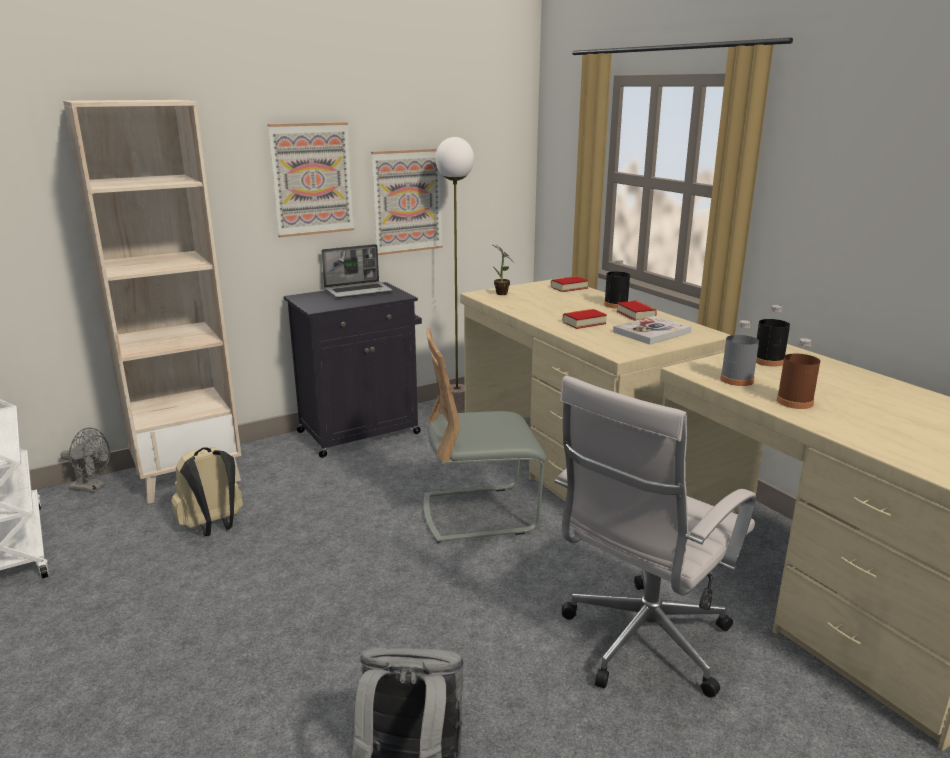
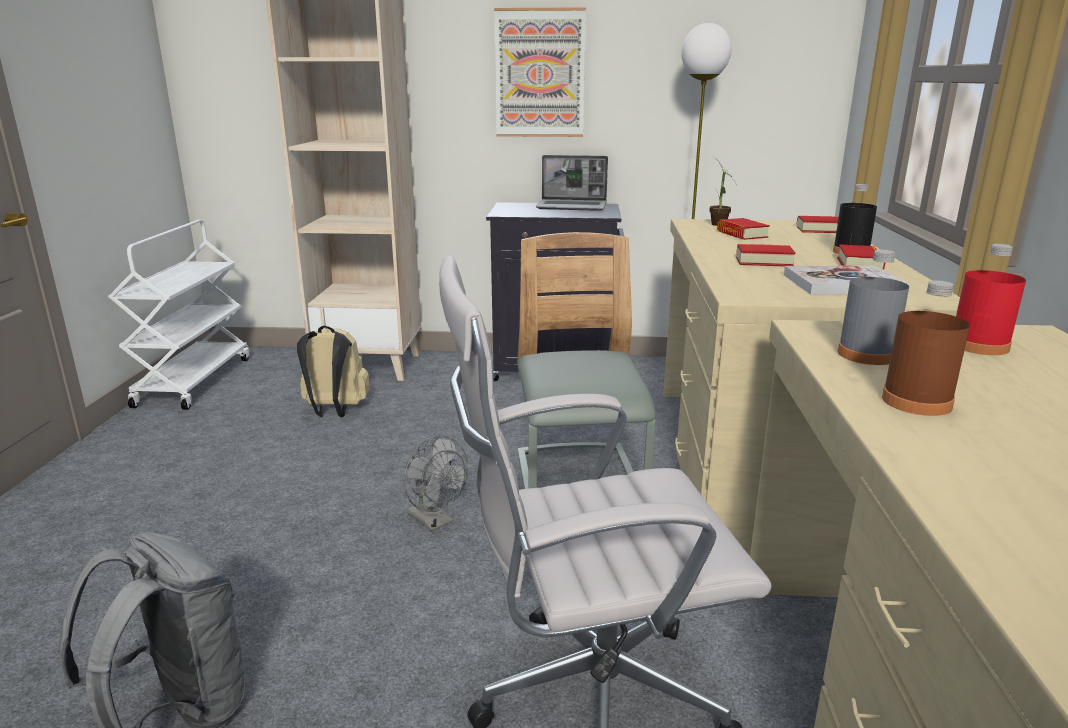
camera: 35 degrees right, 0 degrees up
grey fan [60,428,110,493] -> grey fan moved to [403,436,468,532]
picture [371,149,443,255] -> none
grey chair [424,328,547,543] -> grey chair turned 60 degrees clockwise [517,232,656,489]
black bottle [756,305,790,367] -> red bottle [956,244,1026,355]
none -> book [717,218,770,240]

